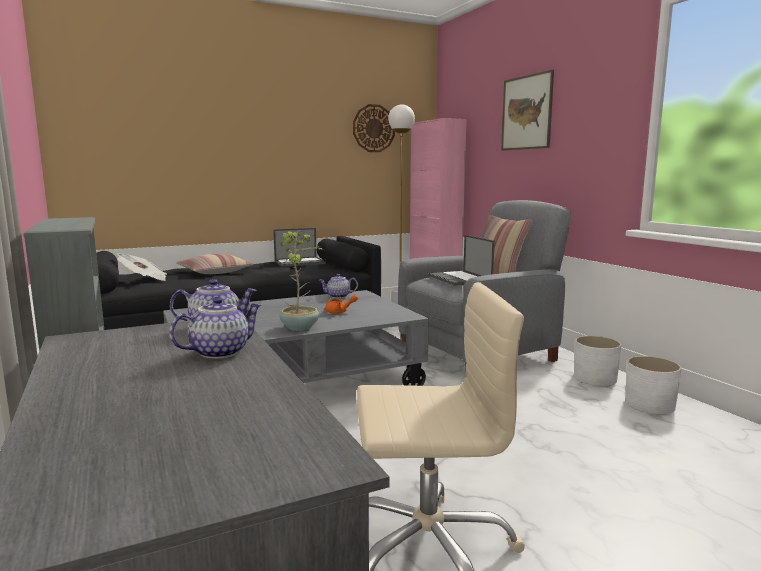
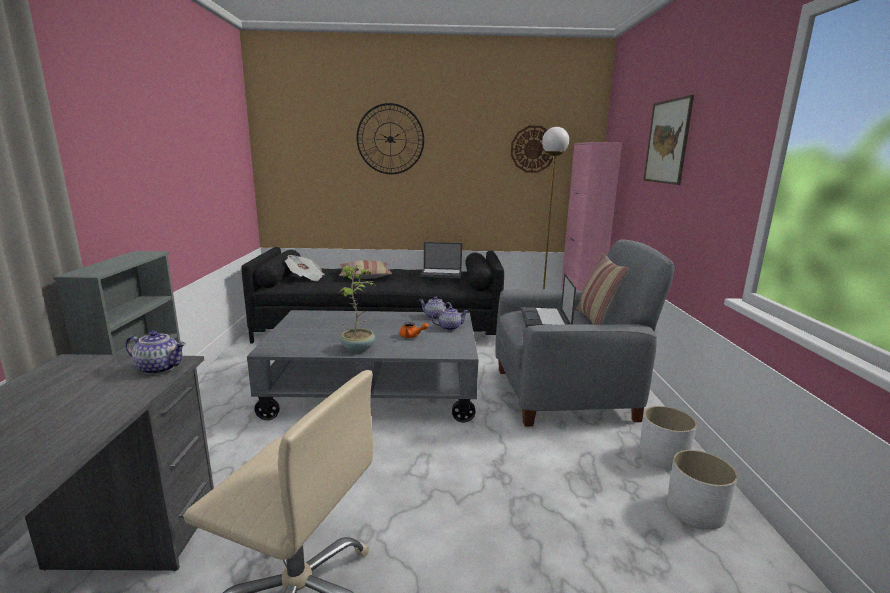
camera: 25 degrees right, 5 degrees up
teapot [169,297,262,359] -> teapot moved to [431,306,468,331]
none -> wall clock [356,103,424,174]

